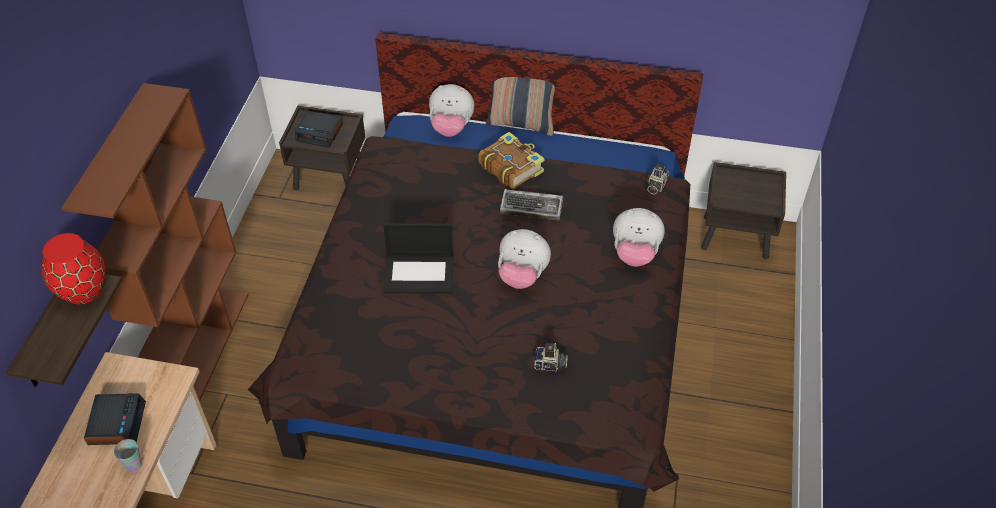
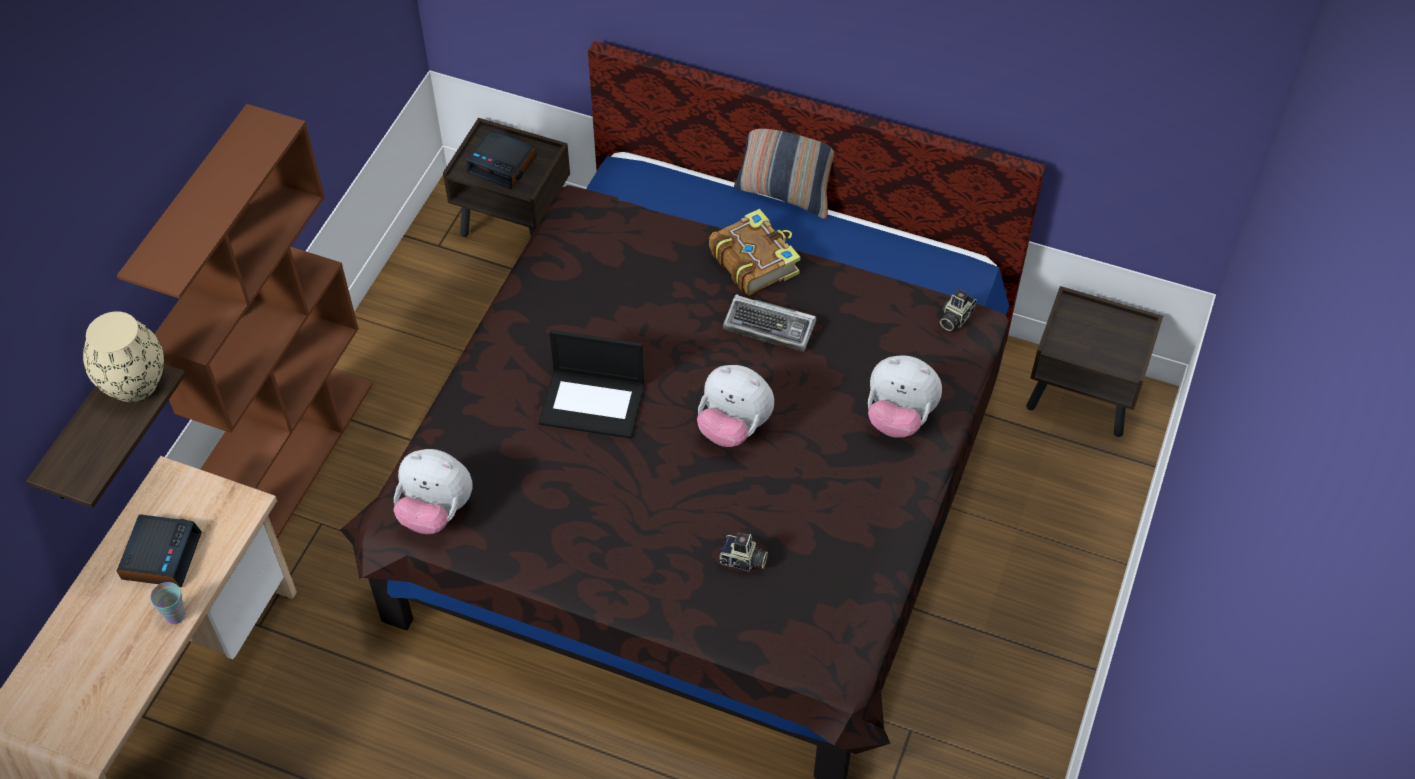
camera: 10 degrees right, 5 degrees up
red vase [41,233,105,304] -> beige vase [83,311,164,402]
plush toy [429,84,474,137] -> plush toy moved to [393,449,473,534]

